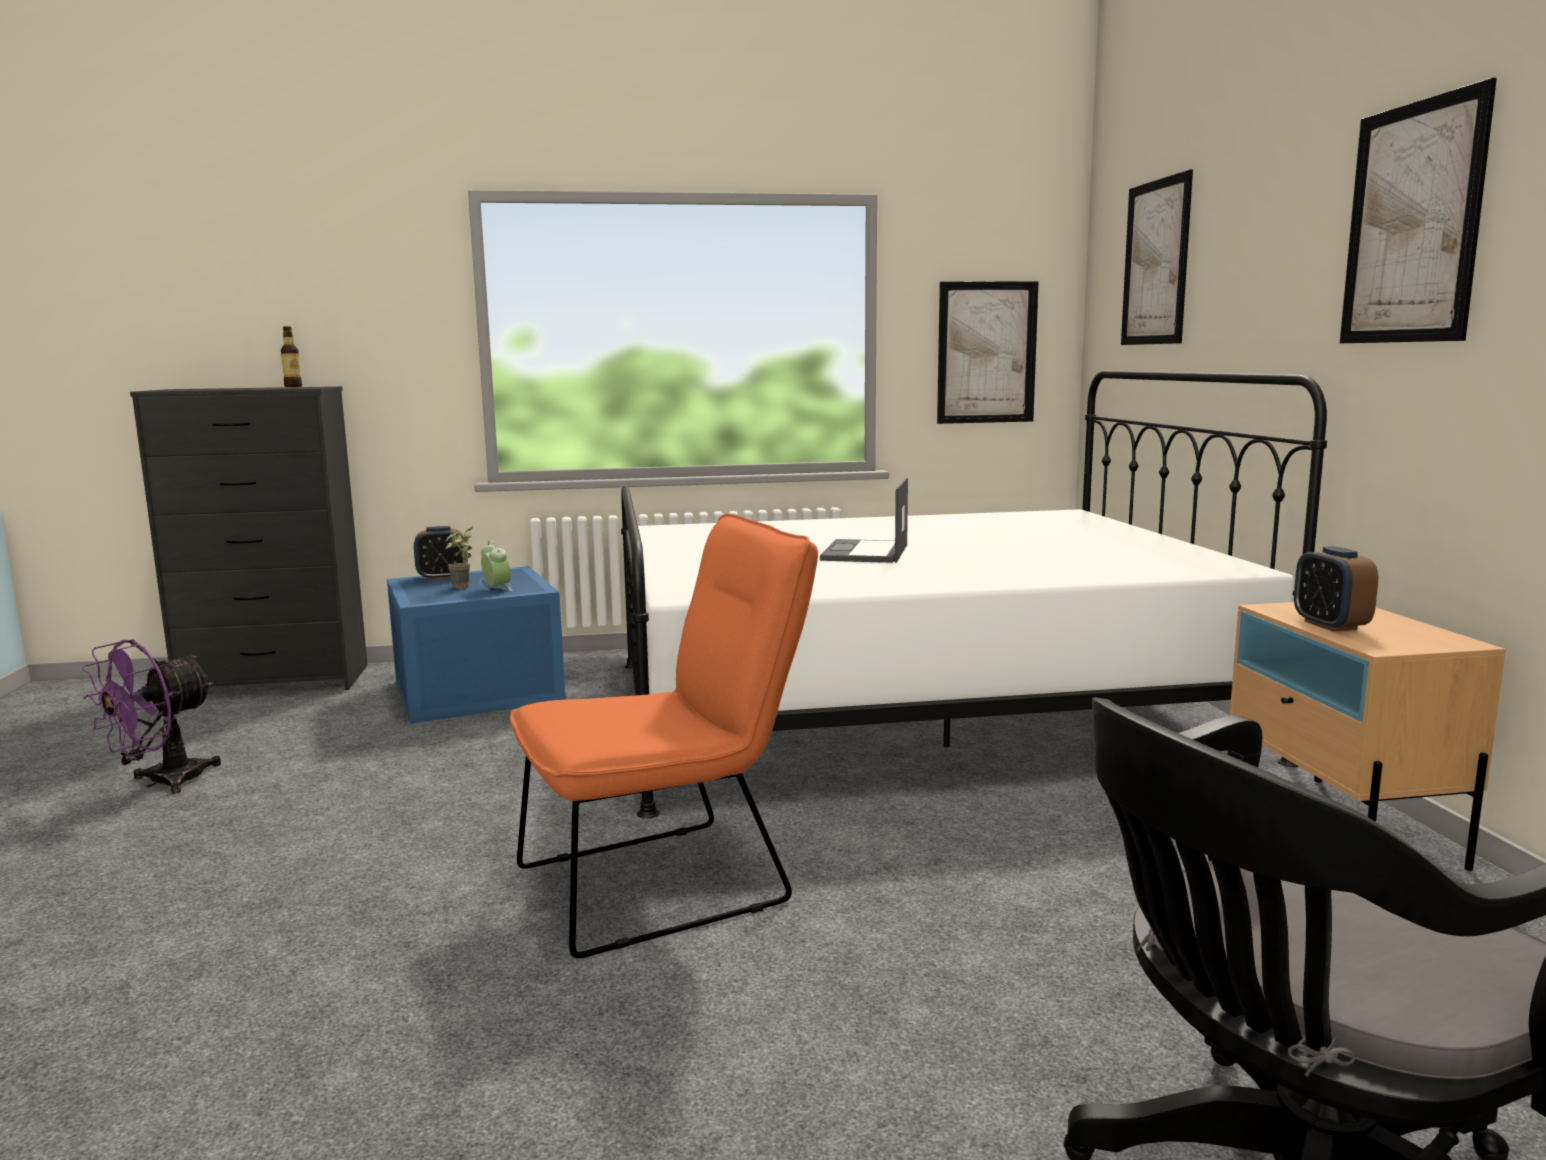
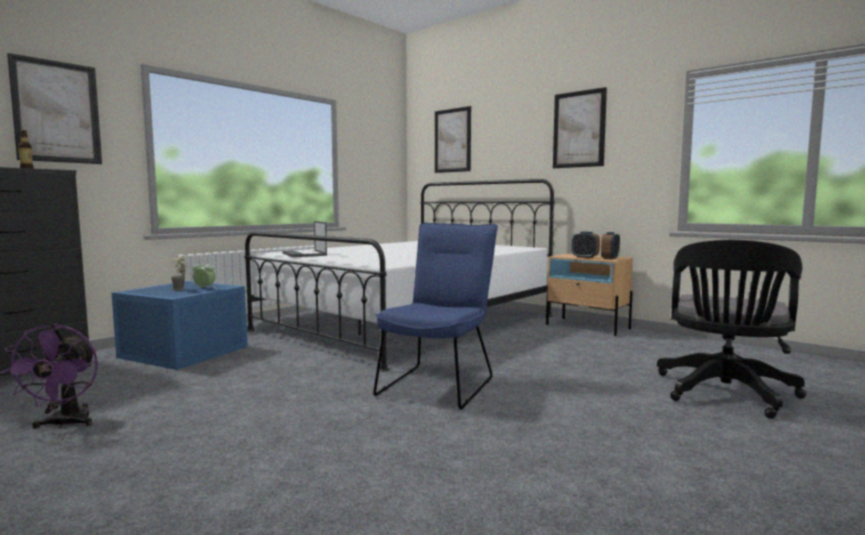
camera: 40 degrees left, 5 degrees down
alarm clock [414,526,466,580] -> alarm clock moved to [601,232,620,260]
orange chair [510,514,818,958] -> blue chair [373,223,498,410]
laptop [820,477,908,563] -> laptop moved to [282,221,327,257]
picture [937,281,1039,424] -> picture moved to [7,53,102,164]

